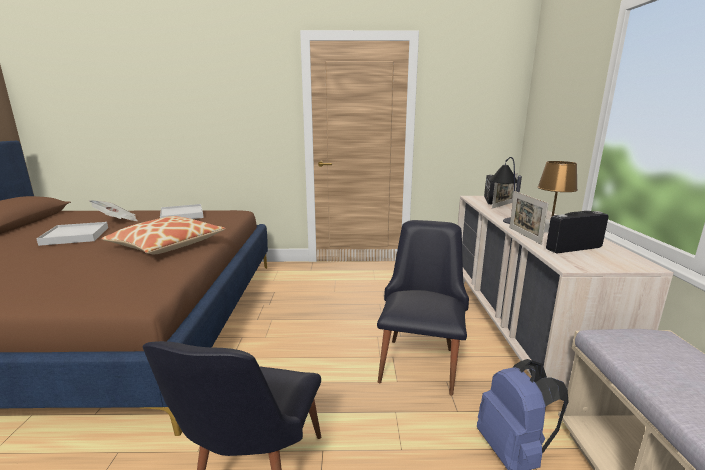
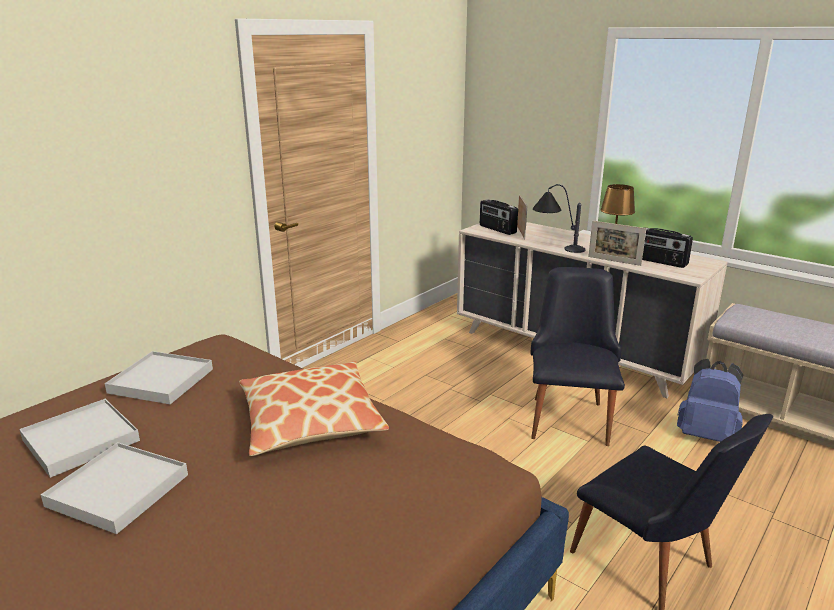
camera: 50 degrees left, 5 degrees up
newspaper [89,200,138,221] -> white tray [19,399,140,478]
black chair [377,220,469,396] -> black chair turned 45 degrees clockwise [530,267,625,446]
radio [546,211,608,253] -> radio turned 75 degrees counterclockwise [642,228,693,268]

